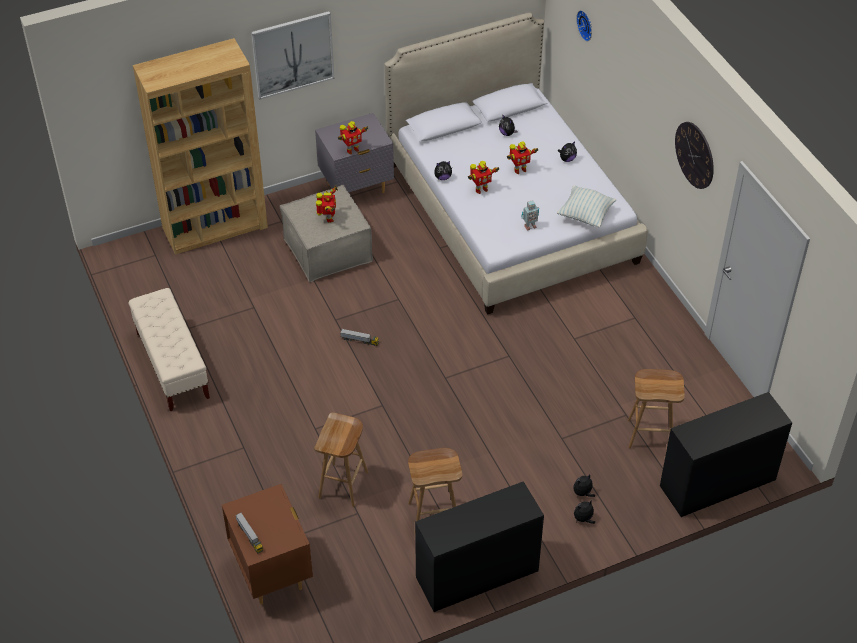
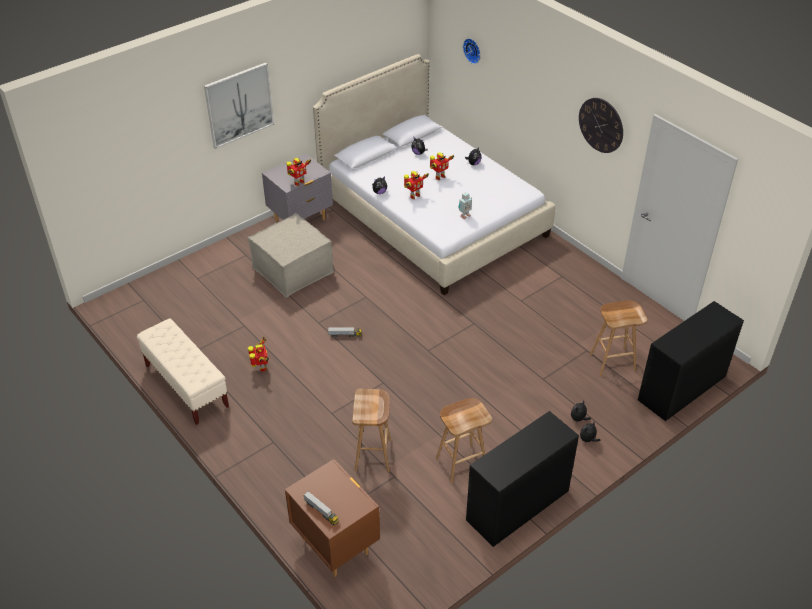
camera: 15 degrees left, 5 degrees down
brown bookcase [133,38,268,255] -> none
toy robot [316,185,338,223] -> toy robot moved to [248,337,269,372]
pillow [557,185,616,228] -> none

